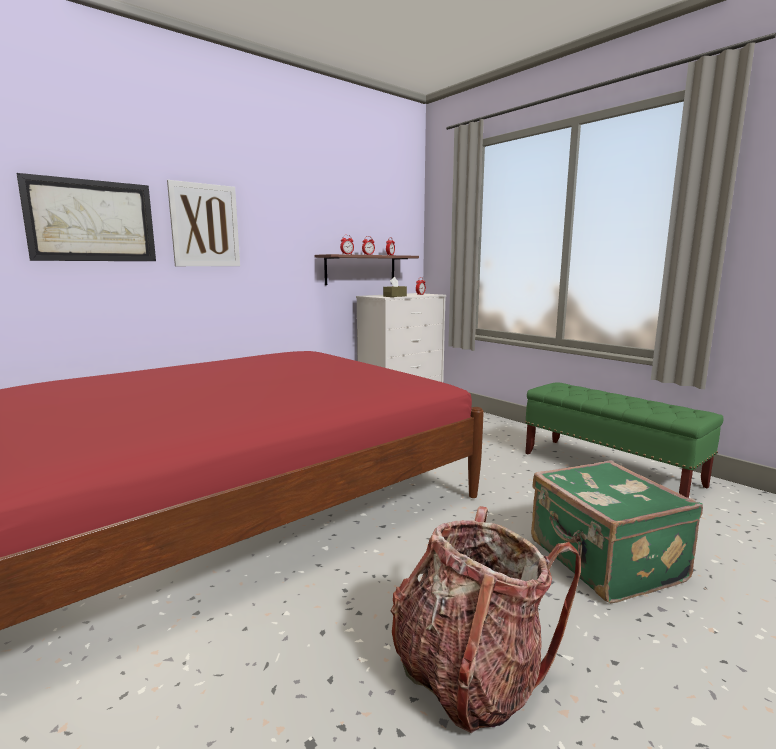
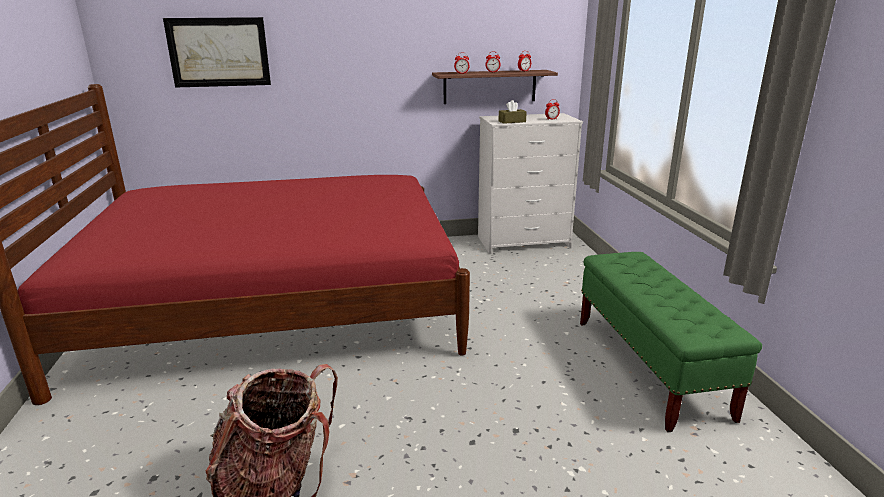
camera: 30 degrees right, 10 degrees up
picture [167,180,240,266] -> none
green suitcase [531,460,703,603] -> none

